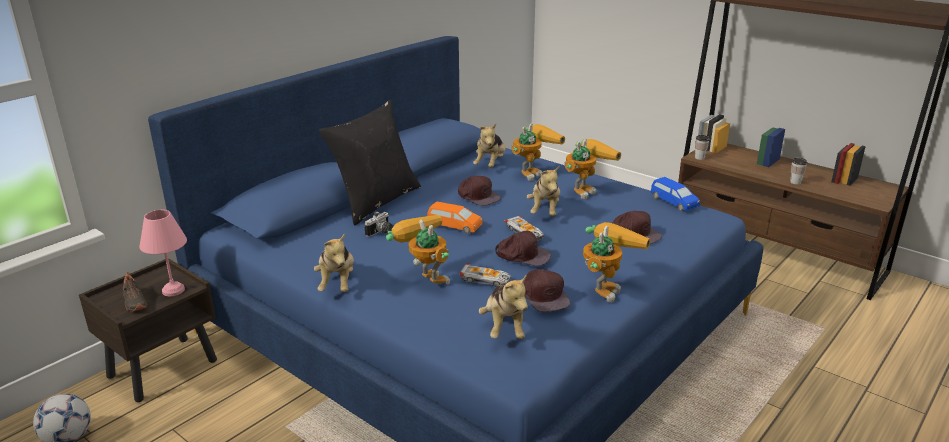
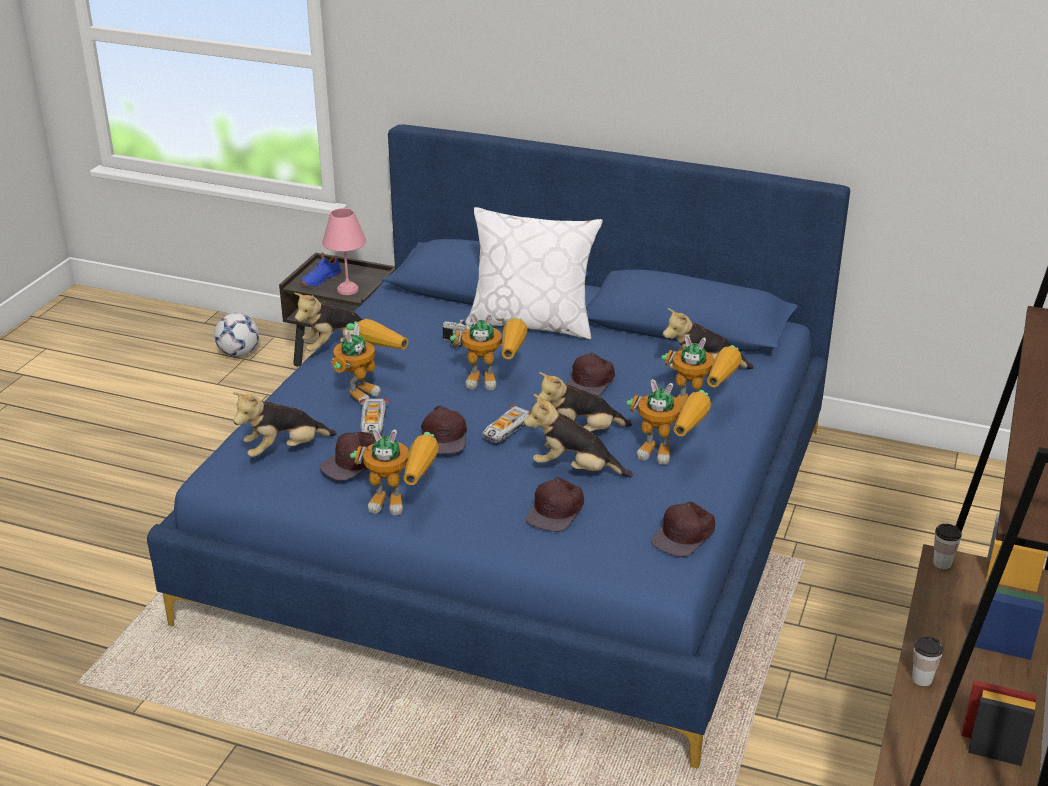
camera: 70 degrees right, 5 degrees up
black shoe [123,272,147,312] -> blue shoe [300,253,341,288]
black pillow [319,100,421,225] -> white pillow [465,207,603,340]
orange toy car [427,202,483,234] -> toy robot [450,313,527,390]
blue toy car [651,177,700,211] -> brown cap [651,502,715,557]
none -> plush toy [524,394,633,477]

